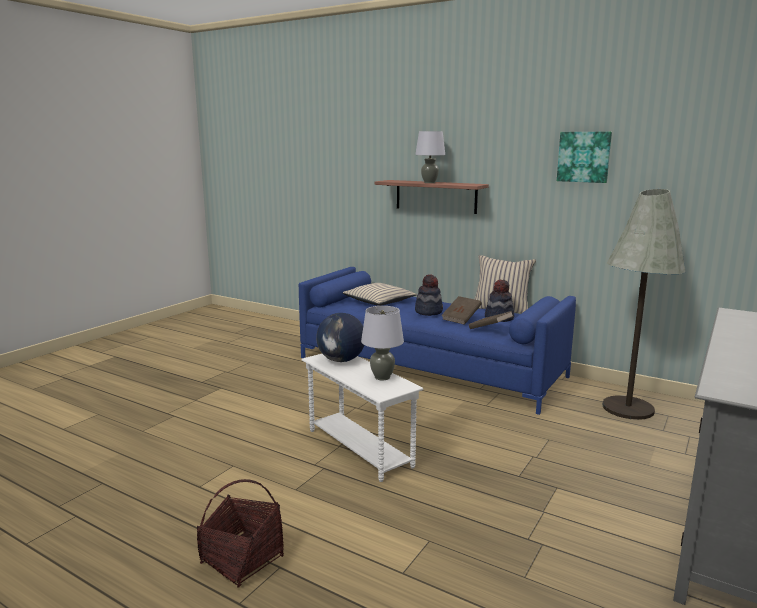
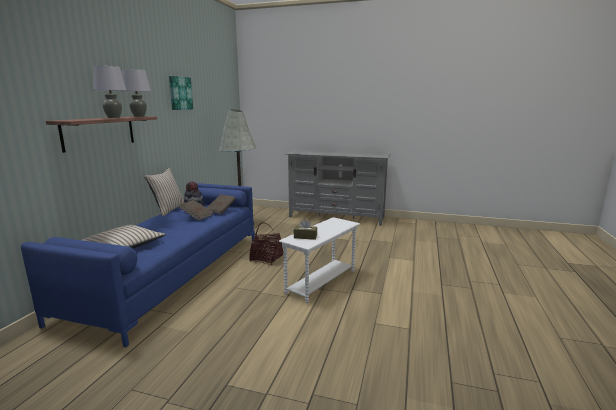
camera: 105 degrees left, 0 degrees up
basket [197,479,284,587] -> basket moved to [250,222,283,265]
globe [316,313,364,362] -> brown tissue box [294,219,317,240]
grey table lamp [361,306,404,380] -> grey table lamp moved to [122,69,151,117]
hat [415,274,443,316] -> none

